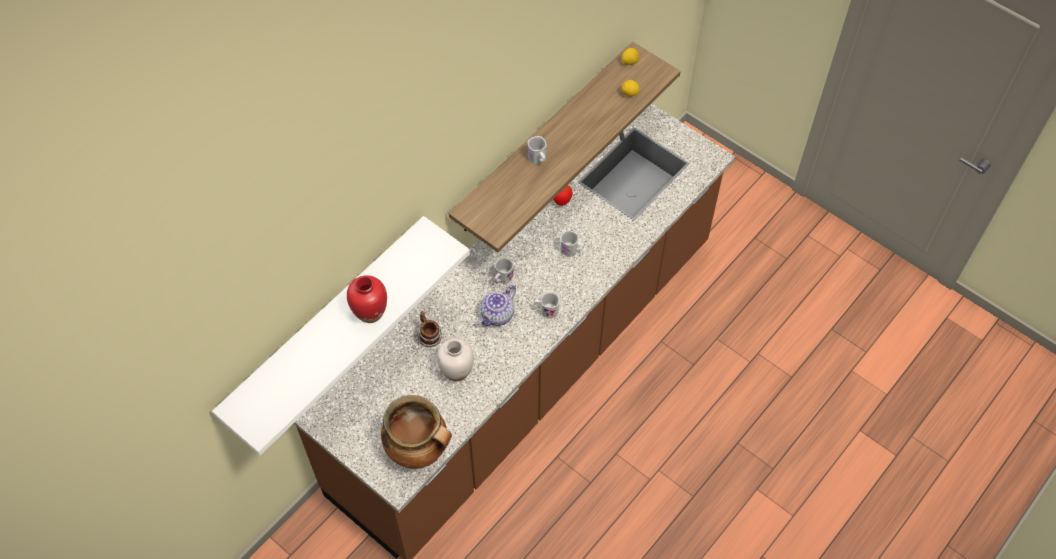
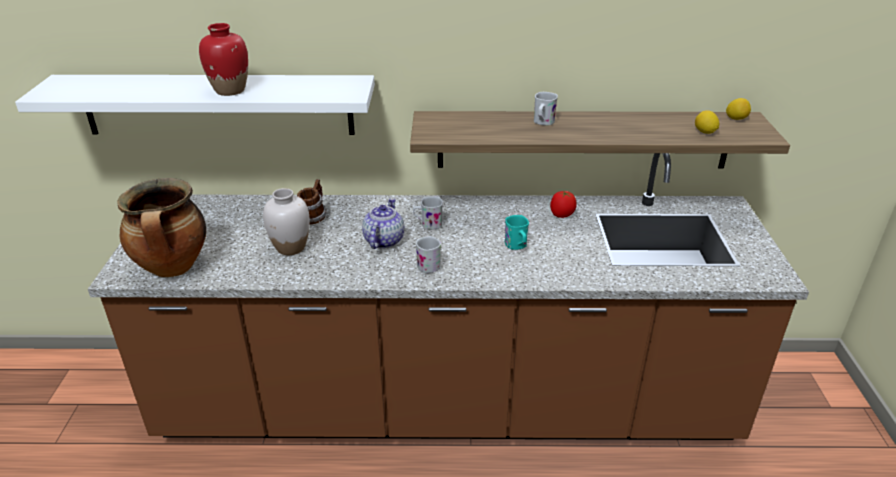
camera: 50 degrees right, 25 degrees down
teapot [478,285,516,326] -> teapot turned 105 degrees clockwise [362,198,404,249]
white mug [561,230,584,257] -> turquoise mug [505,215,529,250]

